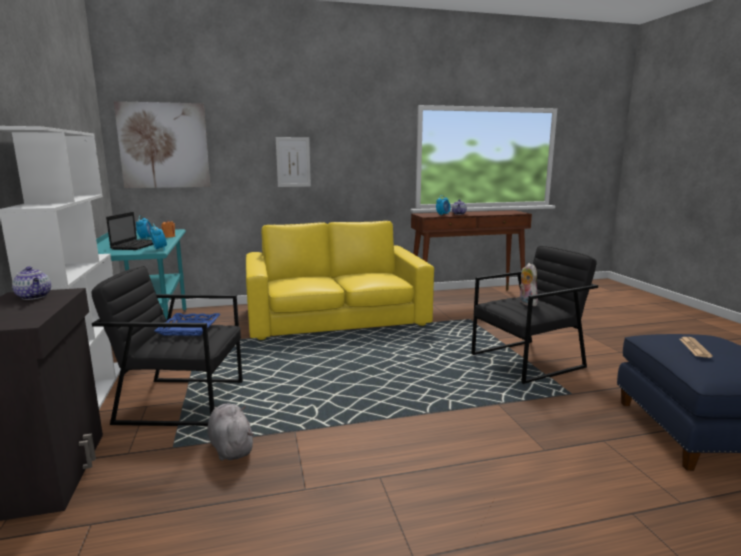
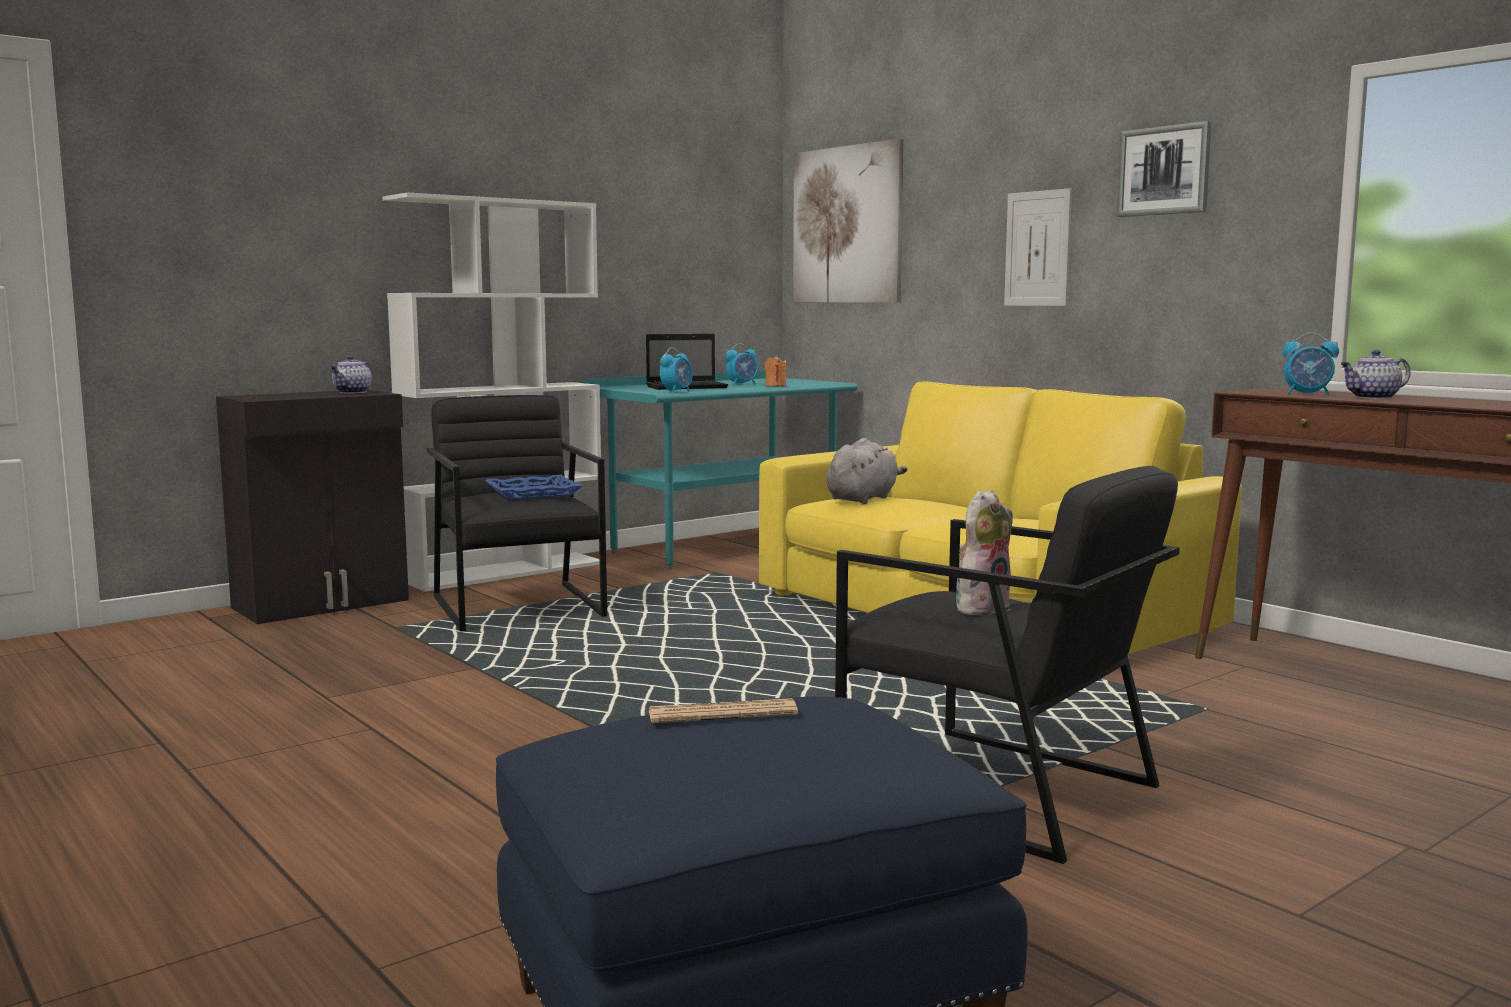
camera: 65 degrees right, 5 degrees down
grey plush toy [207,404,254,461] -> grey plush toy moved to [826,438,907,504]
none -> picture [1117,121,1212,217]

